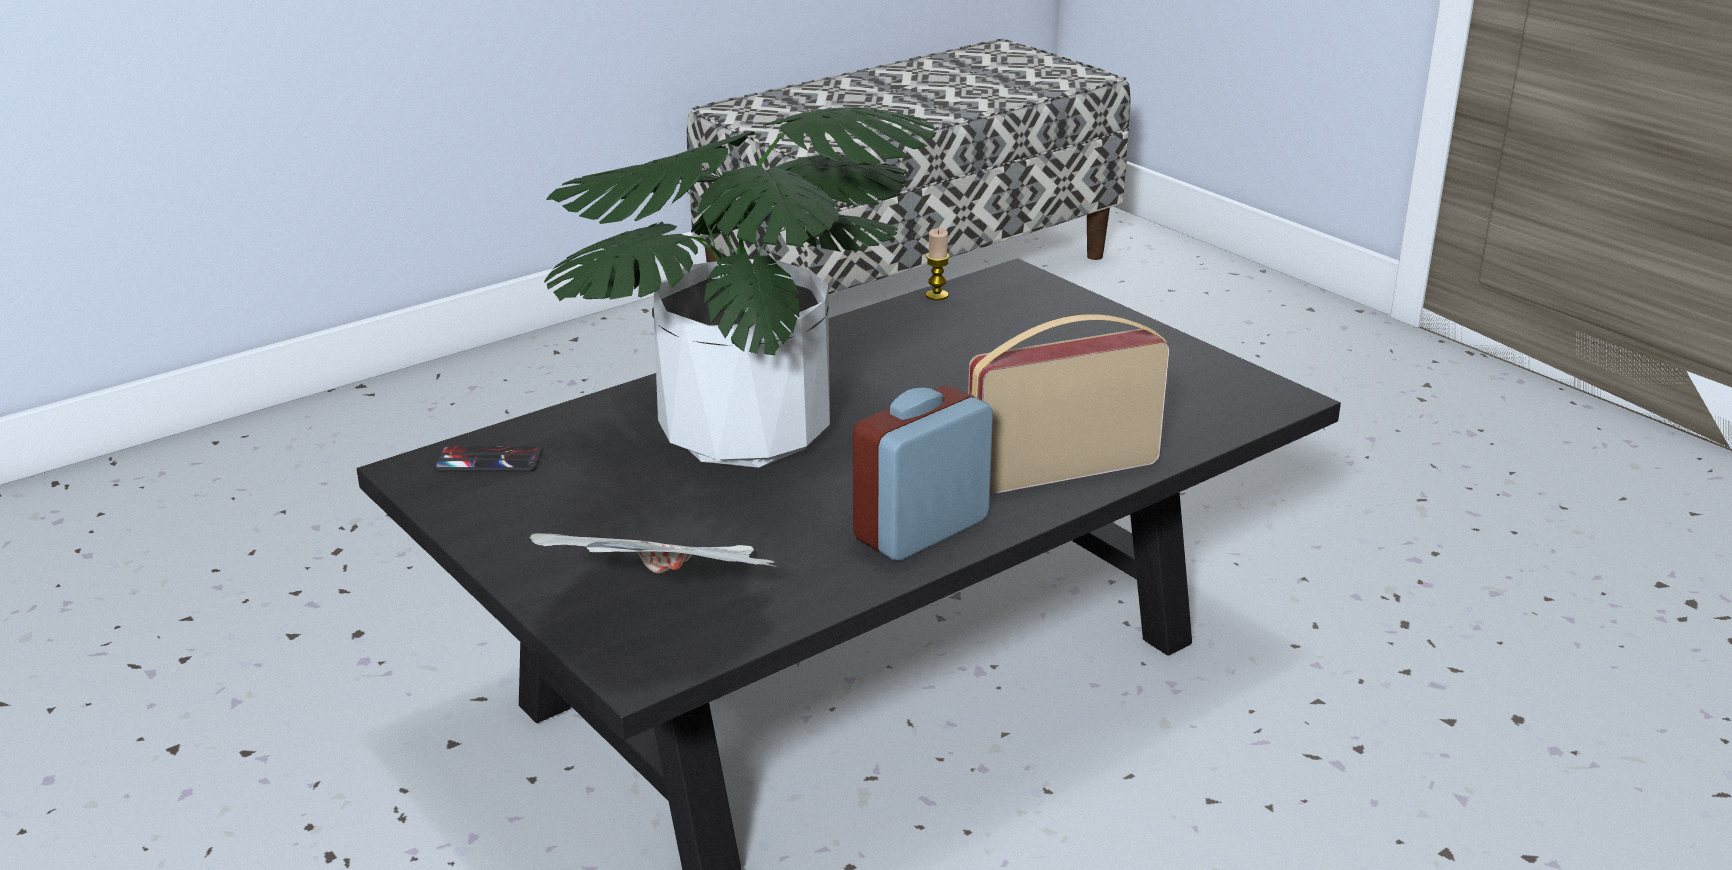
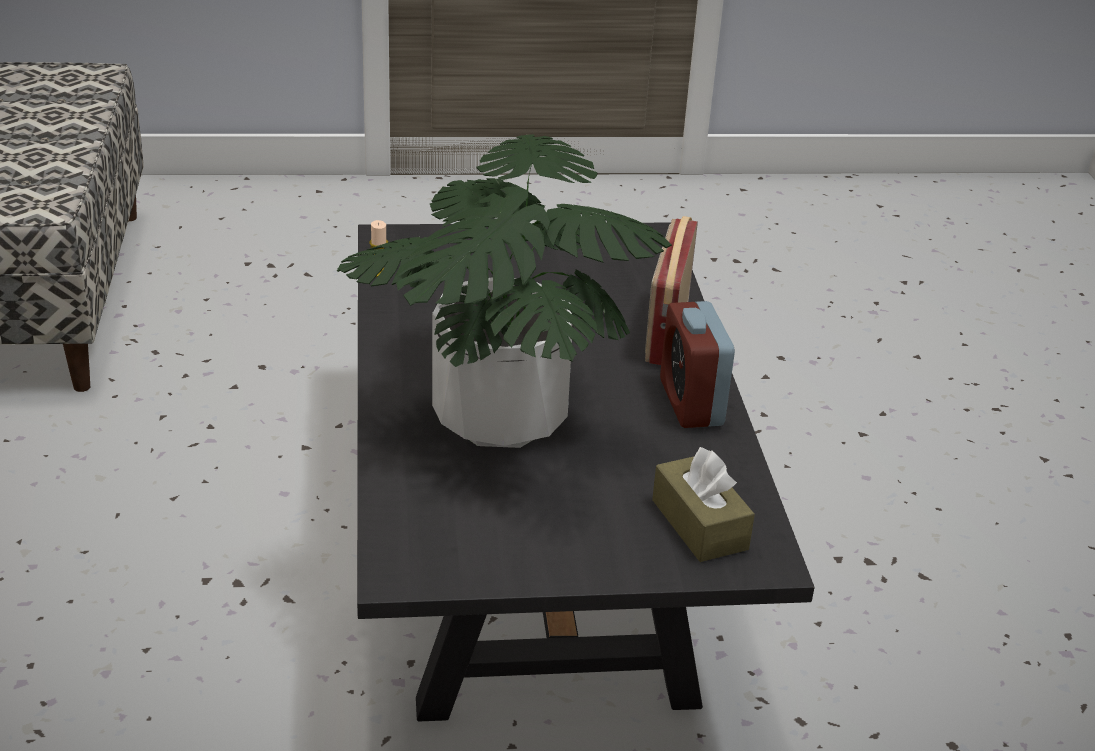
camera: 60 degrees left, 5 degrees up
phone [434,446,542,472] -> none
newspaper [530,533,777,573] -> brown tissue box [652,447,755,562]

